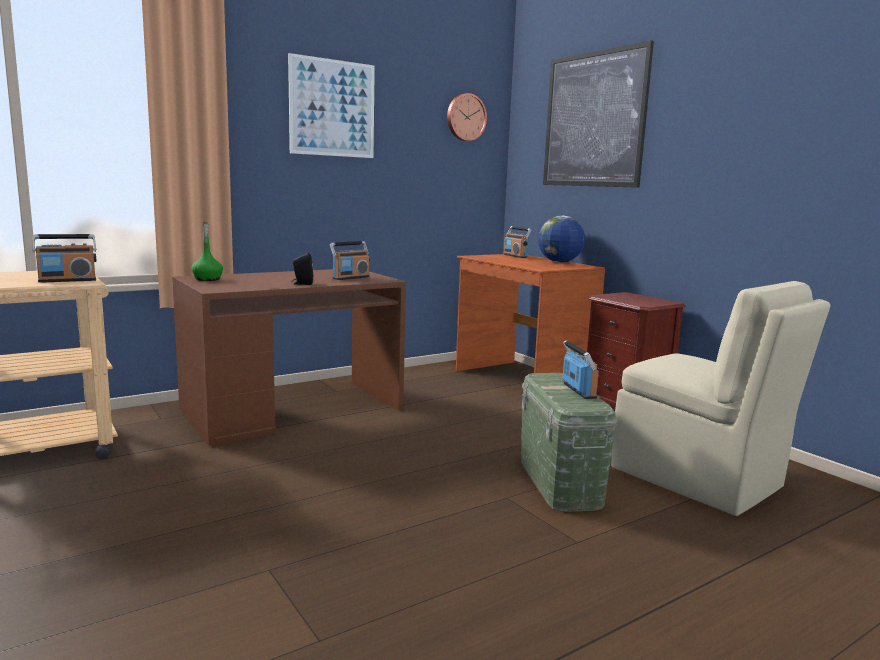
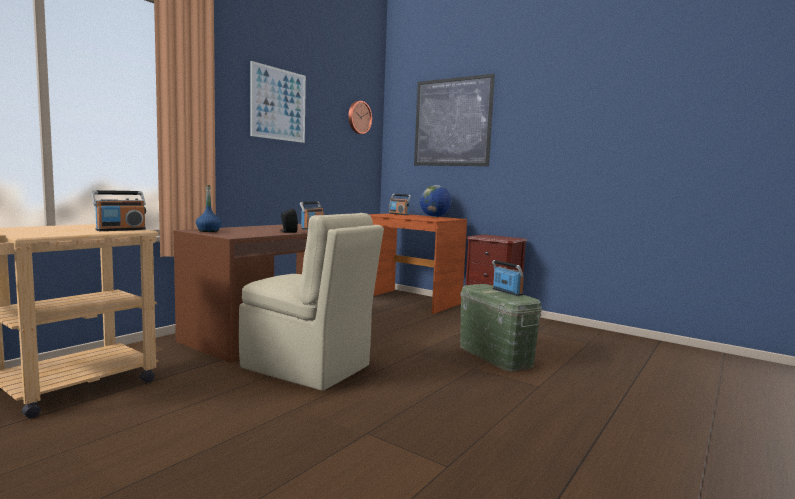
camera: 20 degrees left, 5 degrees down
green bottle [191,222,223,281] -> blue bottle [196,185,222,232]
beige chair [611,281,831,516] -> beige chair moved to [239,213,384,391]

